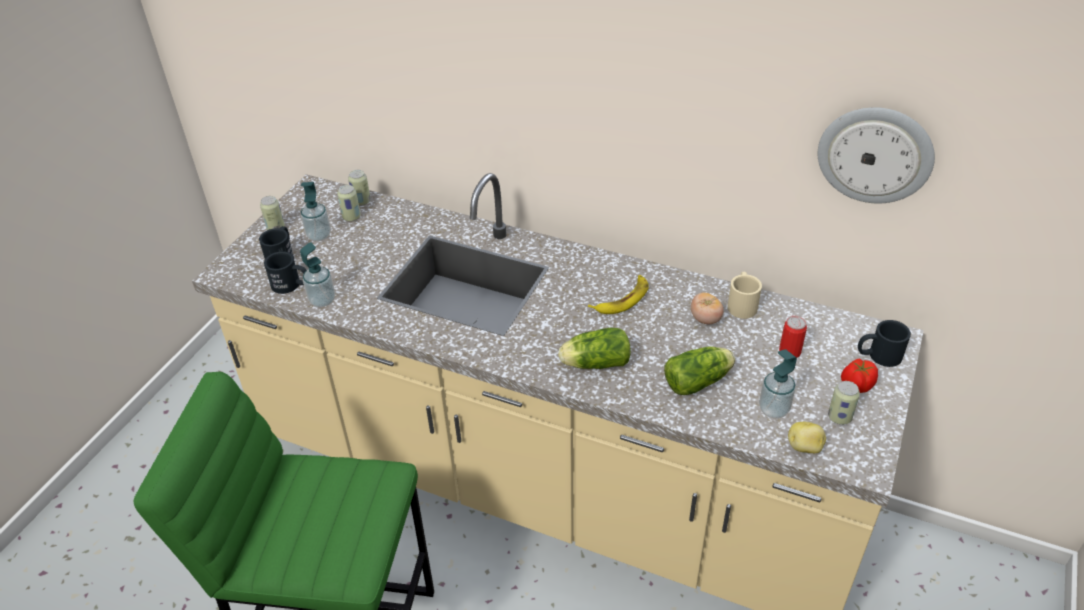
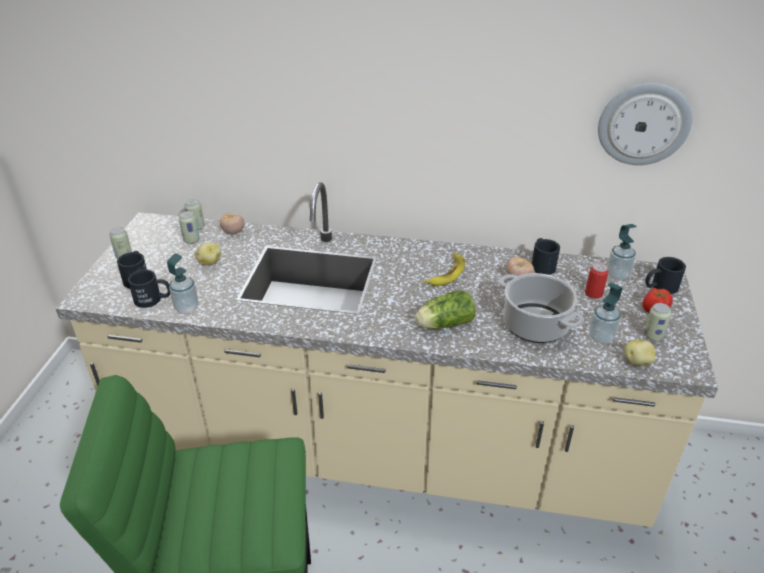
camera: 15 degrees left, 5 degrees down
soap dispenser [301,182,331,241] -> soap dispenser moved to [607,224,637,280]
lettuce [664,346,735,395] -> cooking pot [499,273,584,343]
beige mug [727,272,762,319] -> black mug [532,238,560,275]
none -> potato [195,243,221,266]
none -> tomato [220,213,244,234]

